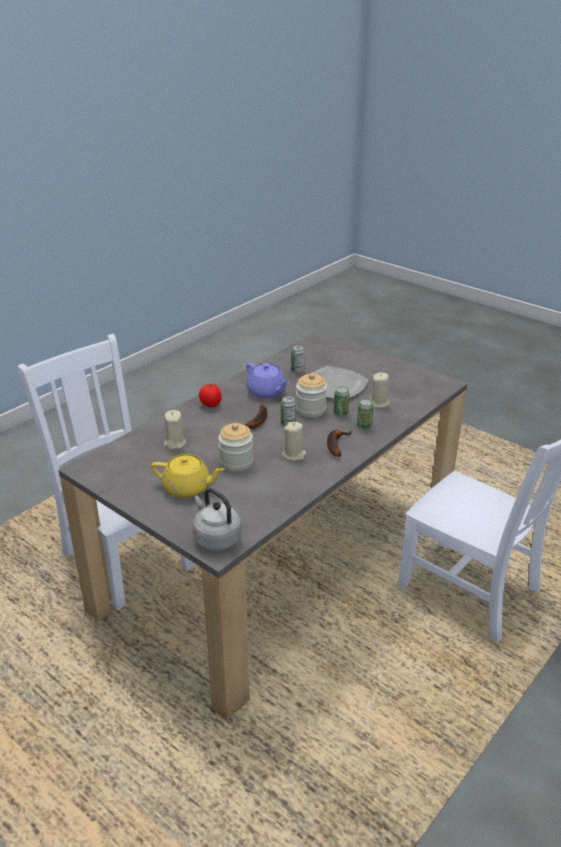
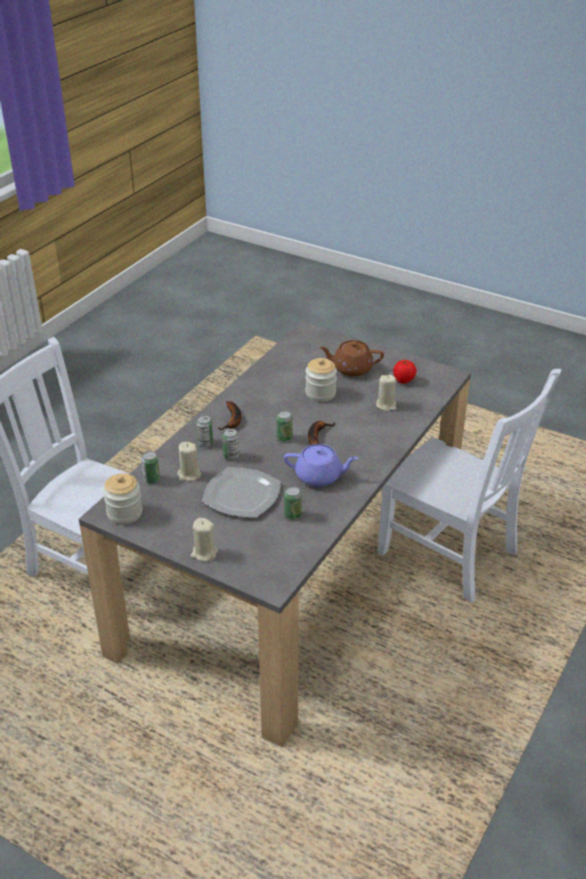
camera: 170 degrees right, 5 degrees up
yellow teapot [151,454,225,498] -> brown teapot [319,340,384,376]
grey kettle [193,488,242,551] -> none
tomato [199,384,221,407] -> tomato moved to [393,360,417,384]
purple teapot [246,363,289,398] -> purple teapot turned 150 degrees clockwise [284,444,358,487]
beige candle [282,422,306,461] -> beige candle moved to [191,518,218,562]
jar [296,373,327,417] -> jar moved to [103,473,142,525]
none -> can [141,451,160,484]

